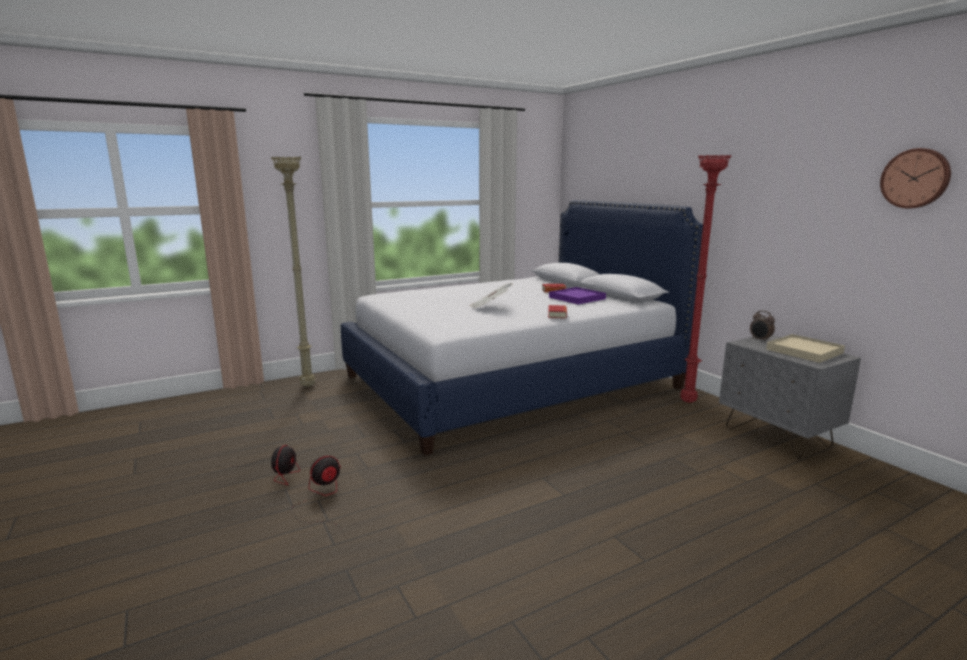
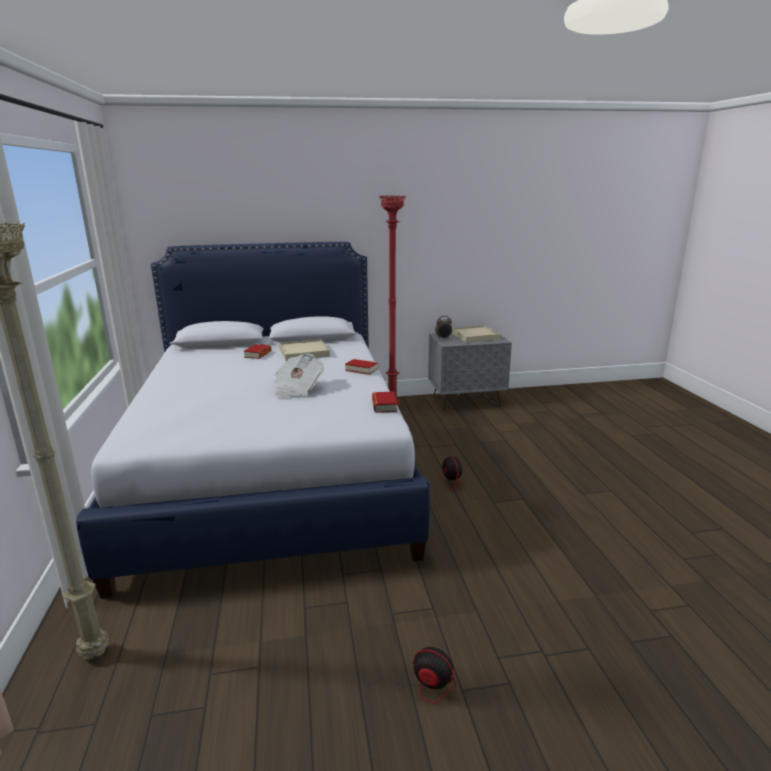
camera: 70 degrees left, 5 degrees up
fan [291,456,341,525] -> fan moved to [440,456,509,499]
purple tray [549,287,606,304] -> beige tray [279,339,330,361]
wall clock [880,148,951,209] -> none
none -> book [372,392,397,413]

